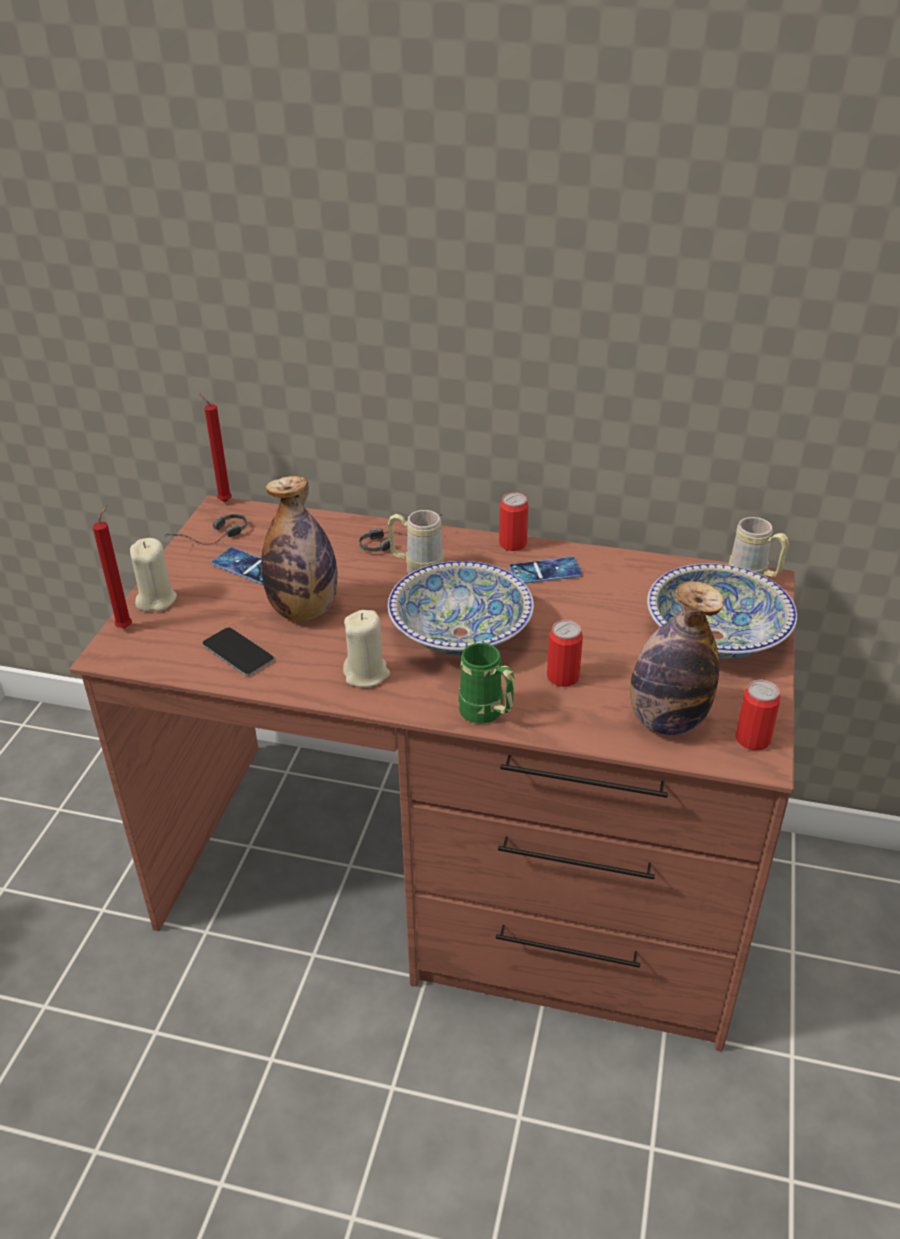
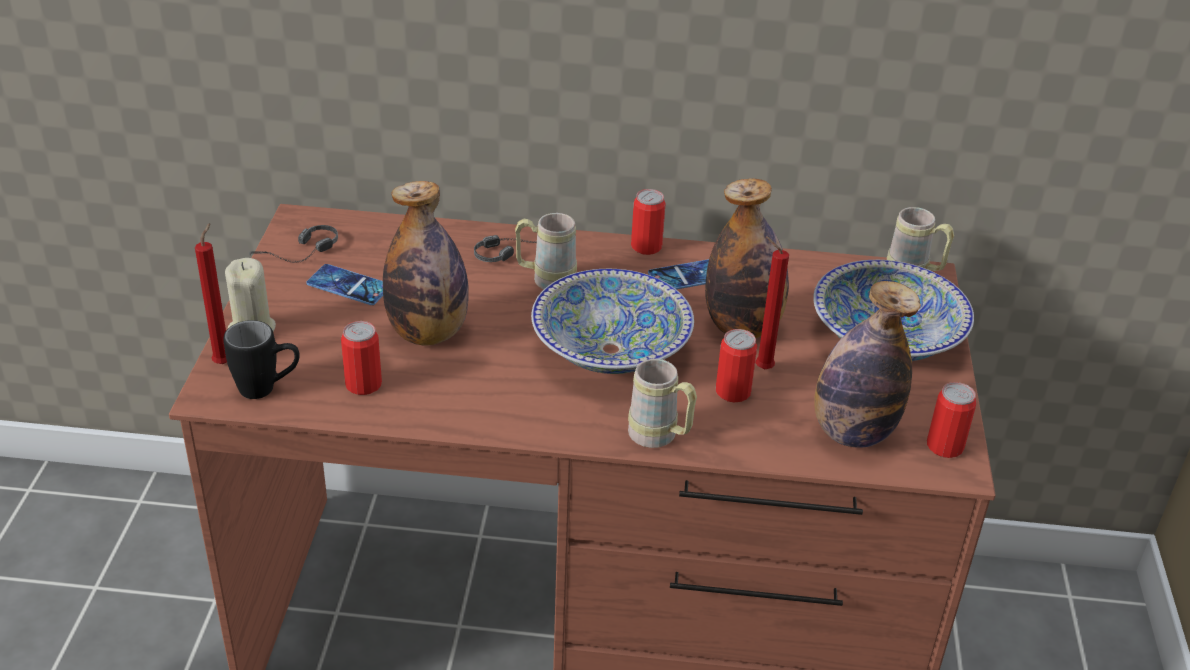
camera: 10 degrees left, 0 degrees up
red candle [198,393,232,502] -> red candle moved to [756,236,789,369]
phone [203,628,274,676] -> can [341,321,382,395]
beige candle [343,610,390,687] -> none
green mug [459,643,515,724] -> beige mug [628,359,697,448]
none -> black mug [223,320,300,399]
none -> bottle [705,179,789,338]

